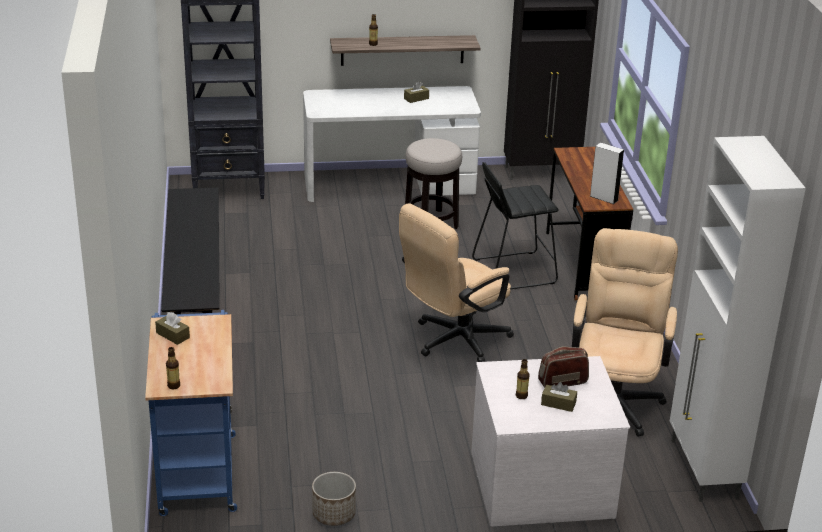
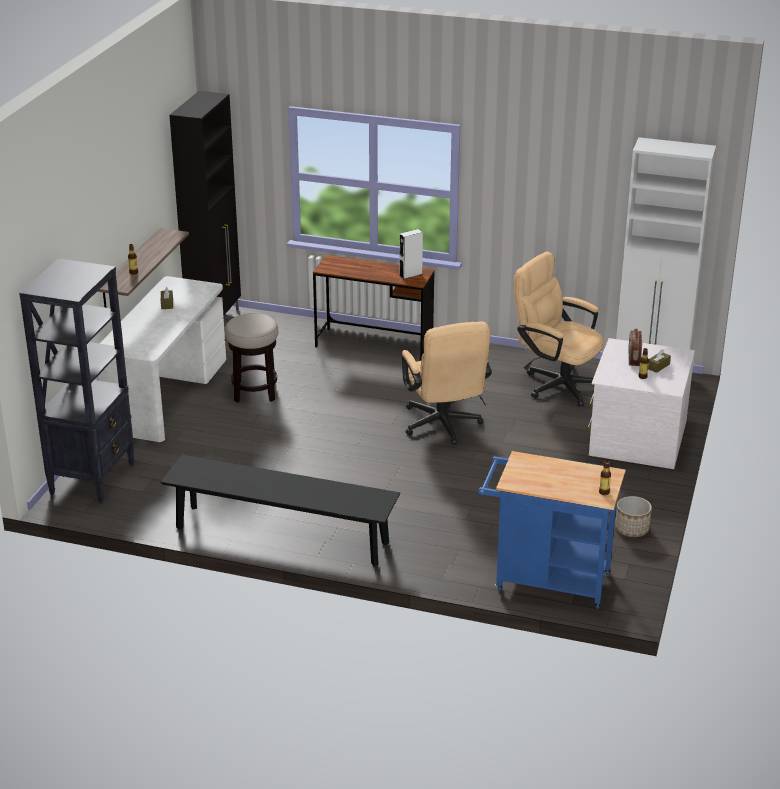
camera: 65 degrees left, 0 degrees up
brown tissue box [155,312,190,345] -> none
black stool [472,162,559,289] -> none

